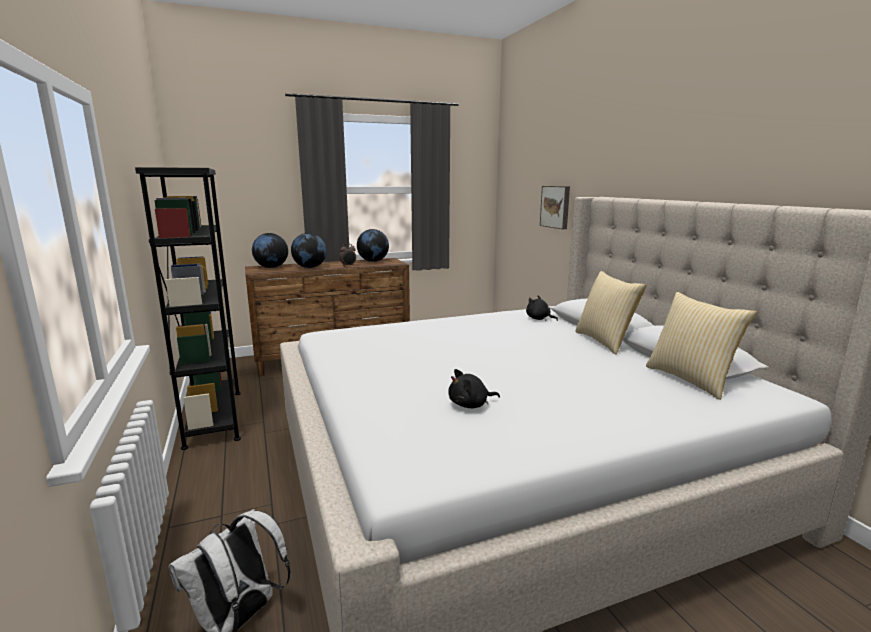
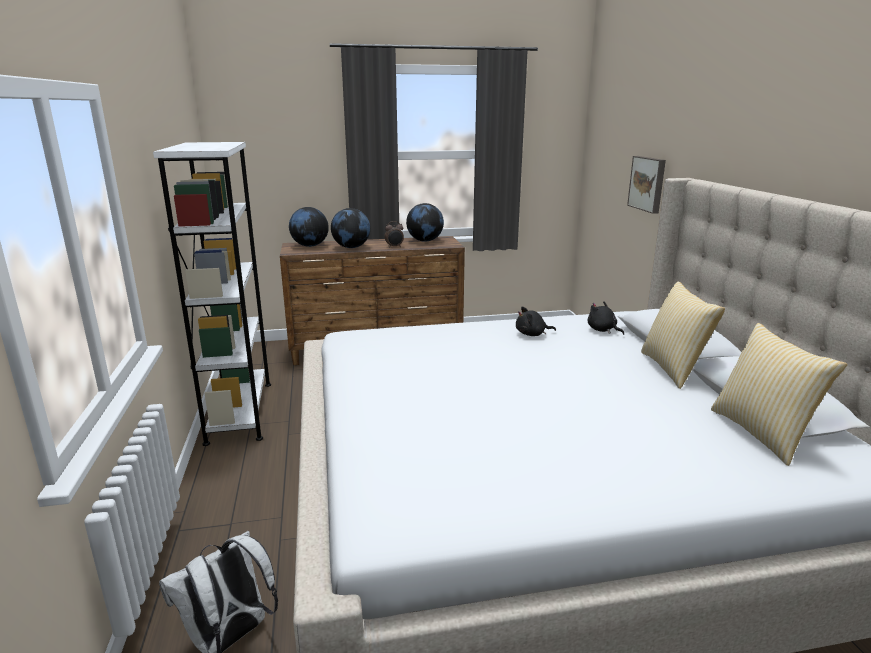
camera: 10 degrees right, 5 degrees up
black bookcase [135,167,241,450] -> white bookcase [153,142,271,446]
black plush toy [448,369,500,408] -> black plush toy moved to [516,307,556,336]

